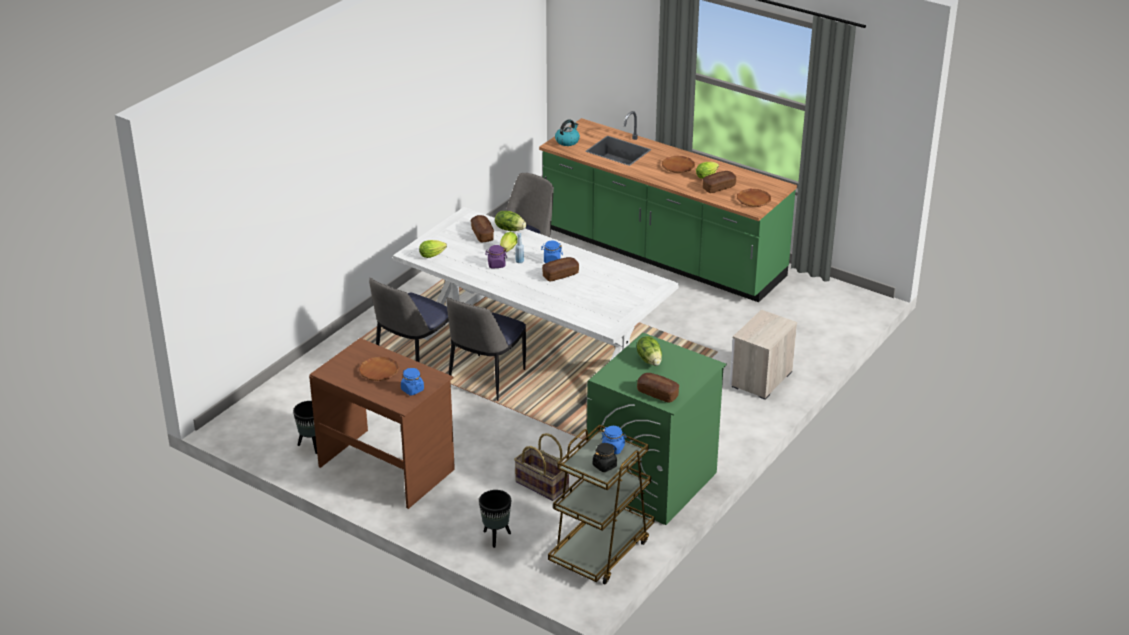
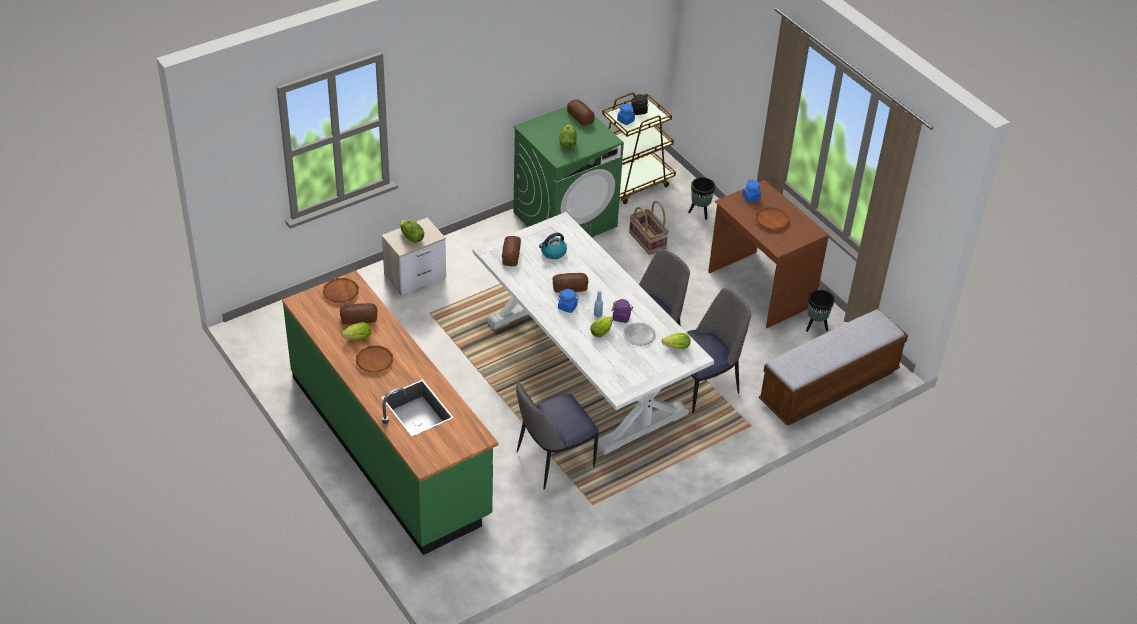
camera: 160 degrees left, 10 degrees up
bread [470,215,494,242] -> bread moved to [502,236,521,266]
lettuce [495,211,526,231] -> lettuce moved to [400,220,424,243]
kettle [555,119,580,146] -> kettle moved to [539,233,567,259]
none -> plate [623,323,656,346]
none -> bench [759,309,908,426]

